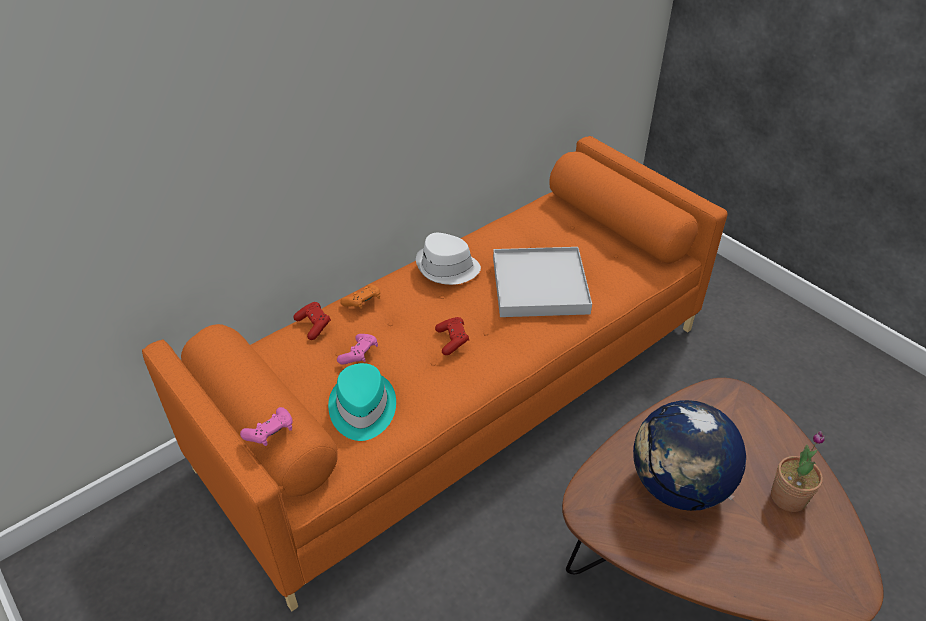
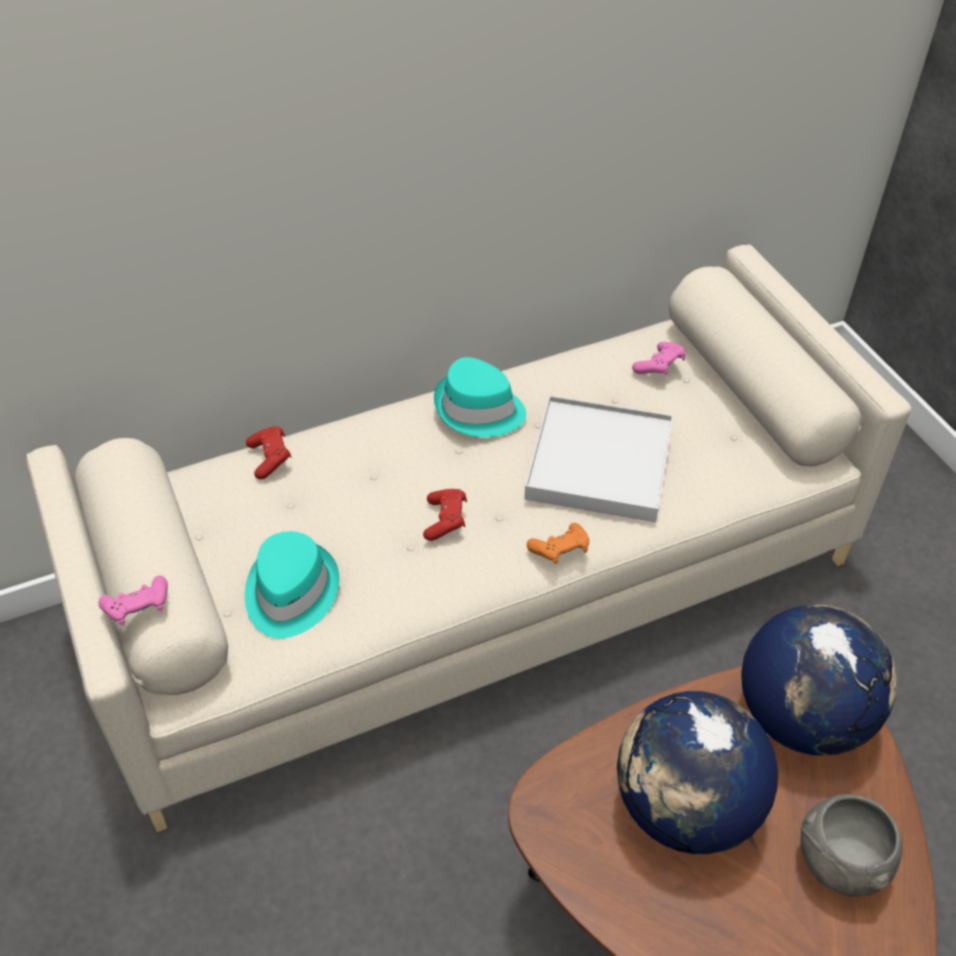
camera: 15 degrees right, 5 degrees up
orange sofa [142,136,728,611] -> beige sofa [26,245,911,832]
pink game controller [337,334,378,365] -> pink game controller moved to [632,342,685,375]
orange game controller [340,284,380,309] -> orange game controller moved to [527,523,589,564]
white hat [416,233,481,285] -> turquoise hat [434,357,526,437]
potted plant [771,431,825,512] -> grey bowl [801,794,902,897]
none -> globe [741,604,897,756]

